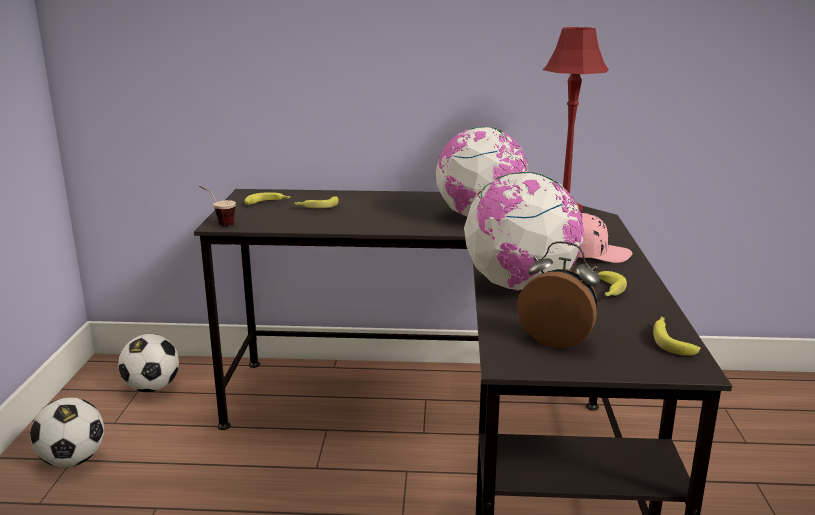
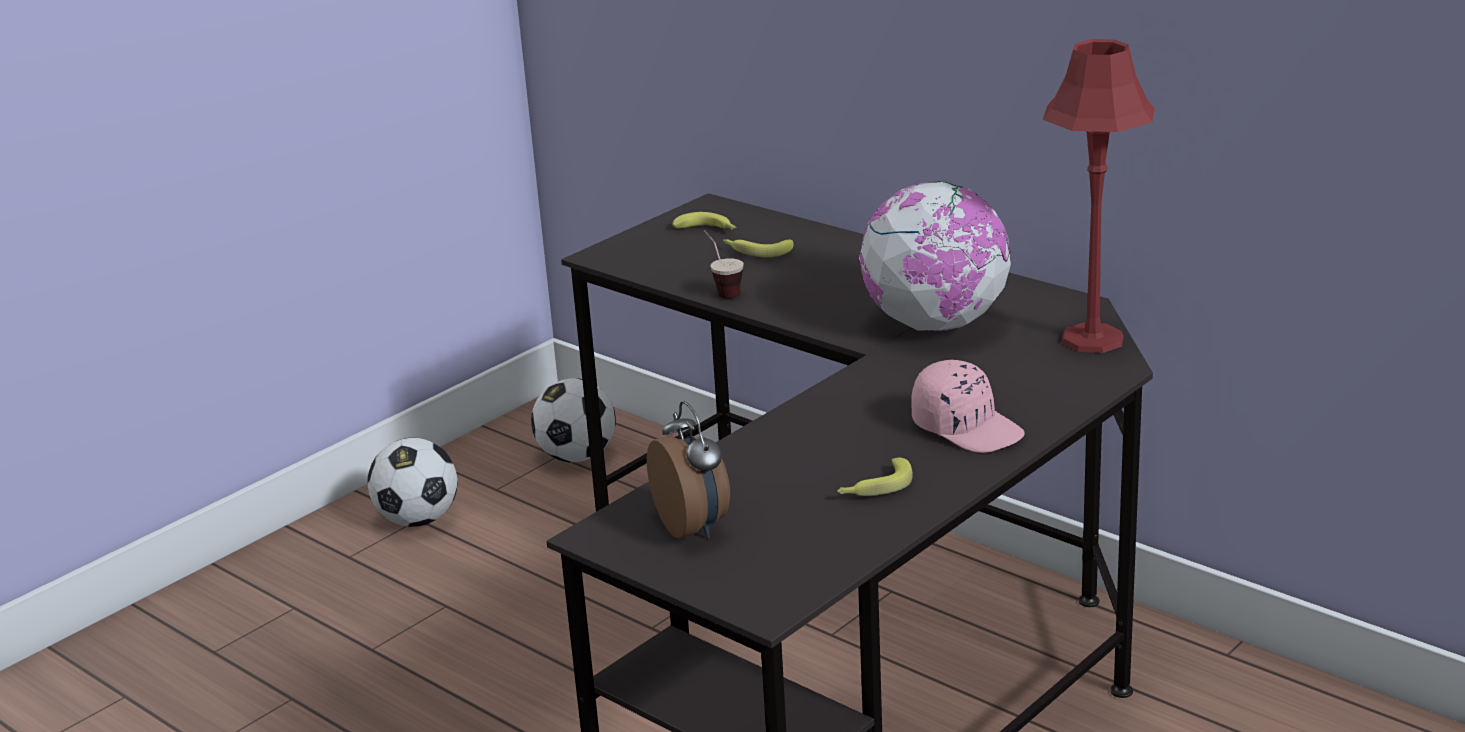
camera: 40 degrees right, 5 degrees up
cup [199,186,236,226] -> cup moved to [704,230,744,298]
globe [464,172,584,291] -> none
banana [653,317,701,356] -> none

